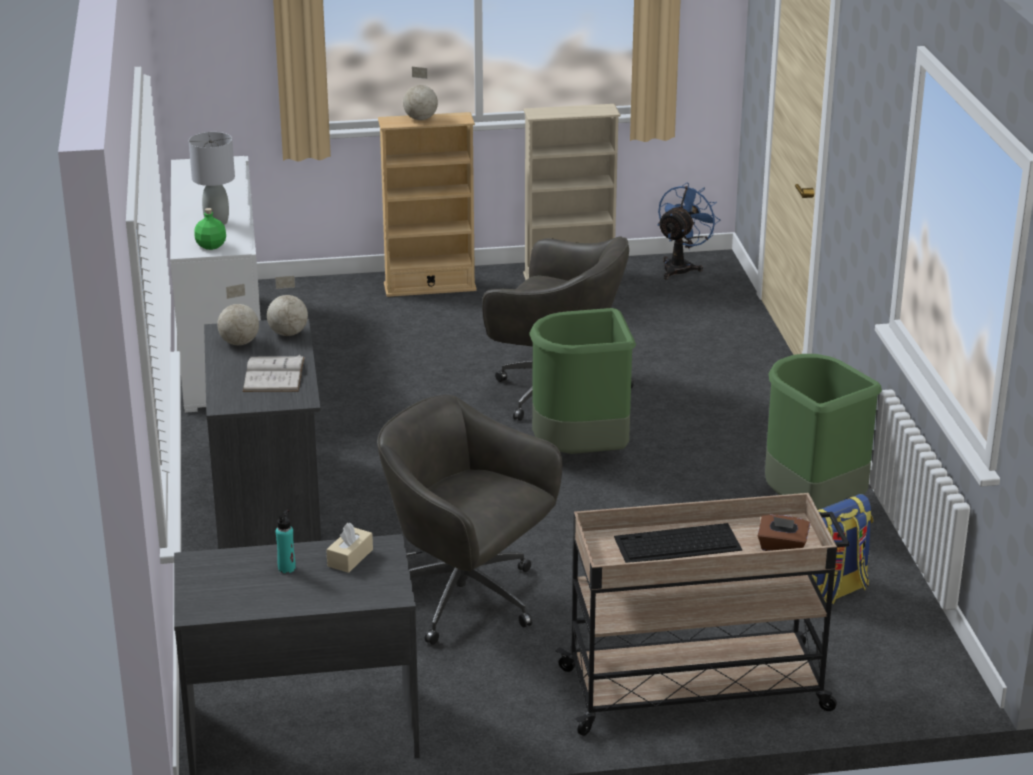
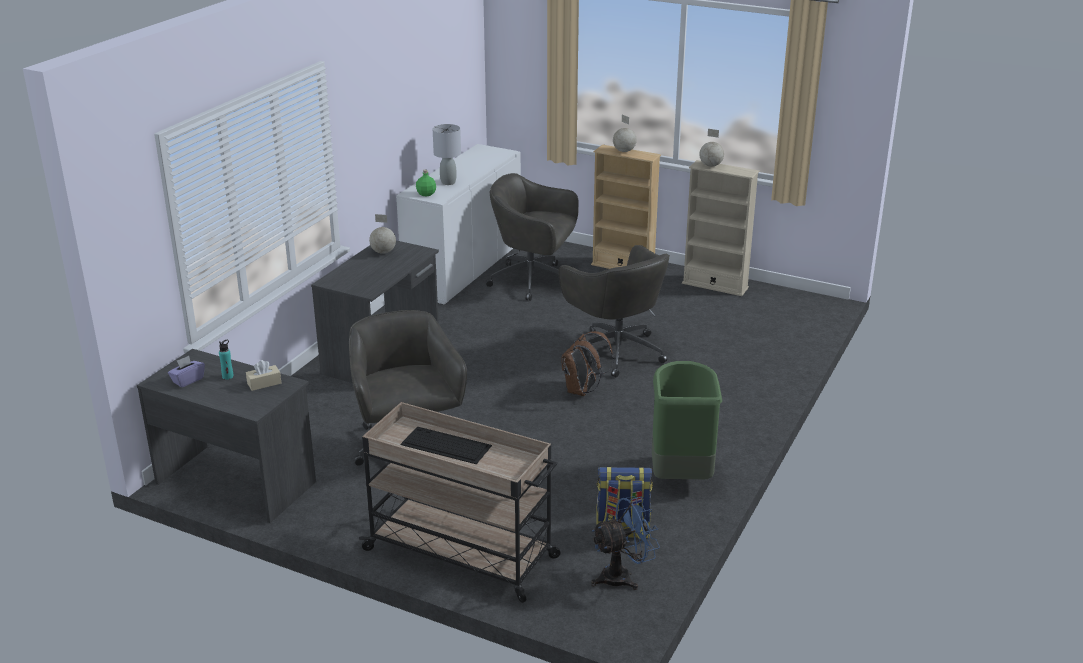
camera: 35 degrees right, 0 degrees up
white book [243,354,305,392] -> none
globe [267,276,308,336] -> globe moved to [699,129,724,167]
green trash can [529,308,636,454] -> brown backpack [561,331,614,396]
blue fan [658,182,720,280] -> blue fan moved to [591,496,660,590]
brown tissue box [758,515,810,551] -> none
none -> purple tissue box [168,356,205,388]
none -> grey office chair [486,173,579,301]

